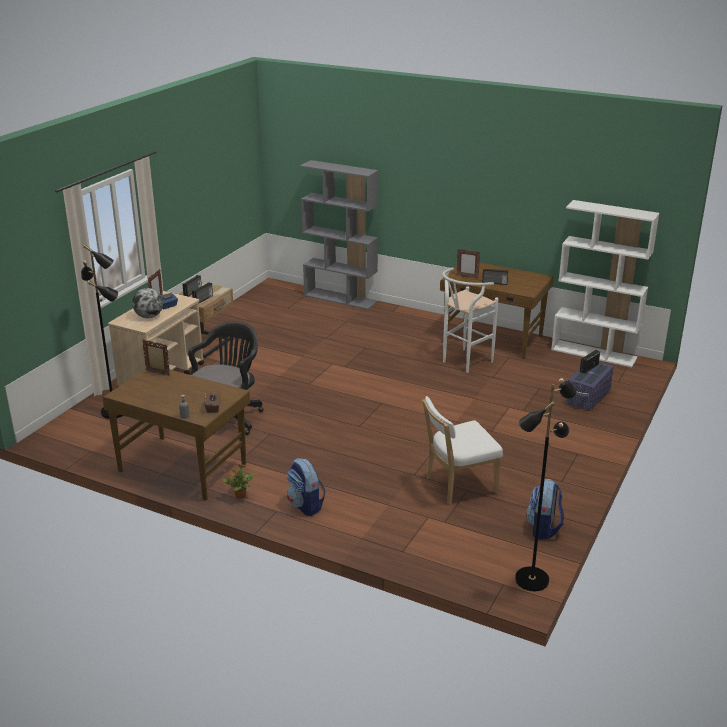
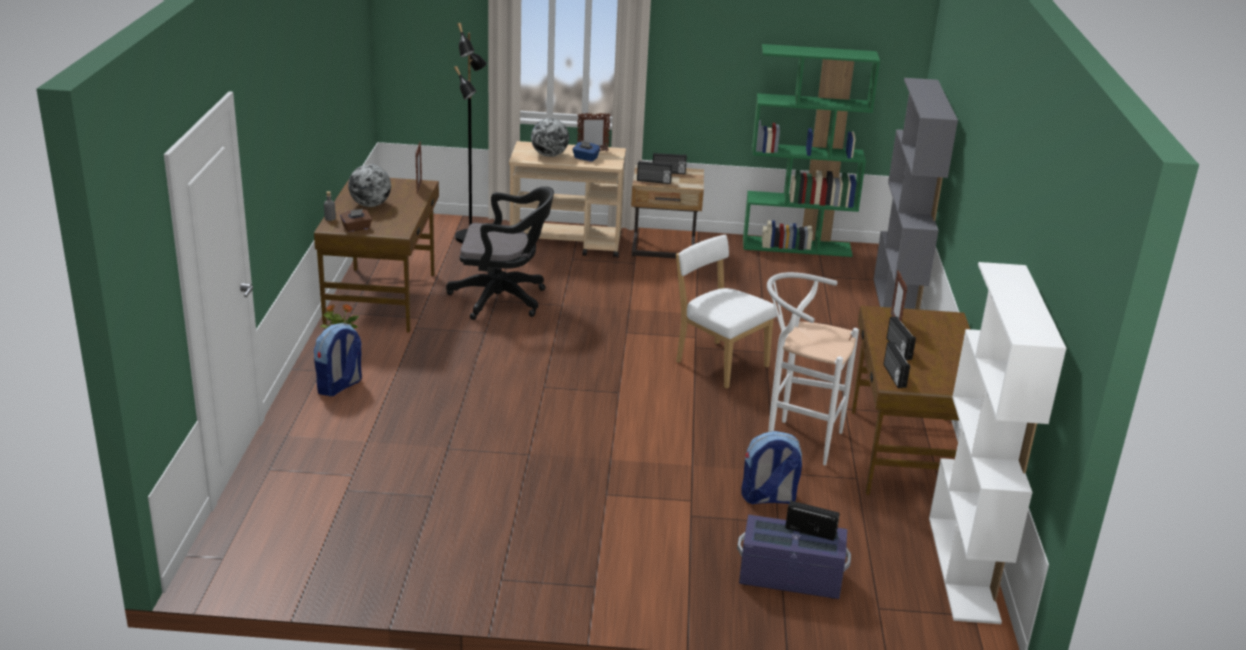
camera: 65 degrees right, 0 degrees up
white chair [422,396,503,505] -> white chair moved to [676,235,777,388]
black floor lamp [515,378,577,591] -> none
backpack [526,479,564,540] -> backpack moved to [741,431,802,504]
none -> globe [348,164,391,207]
none -> green bookcase [743,44,880,257]
none -> radio [884,342,910,388]

